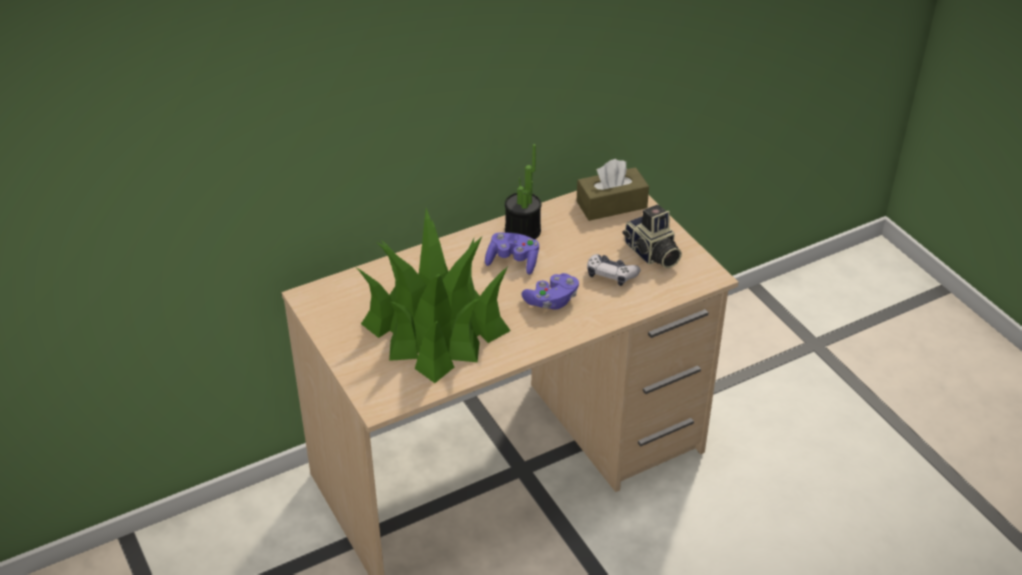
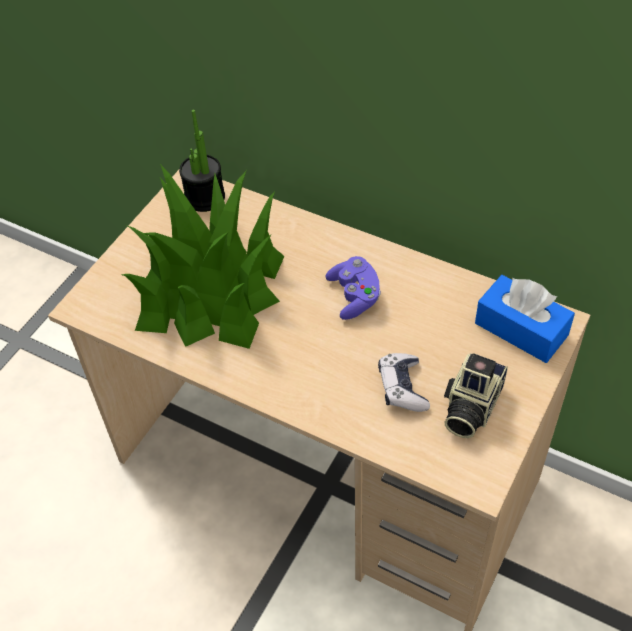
camera: 60 degrees right, 10 degrees up
potted plant [505,144,541,239] -> potted plant moved to [179,110,225,212]
purple game controller [521,273,579,310] -> none
brown tissue box [577,159,649,221] -> blue tissue box [475,275,575,363]

